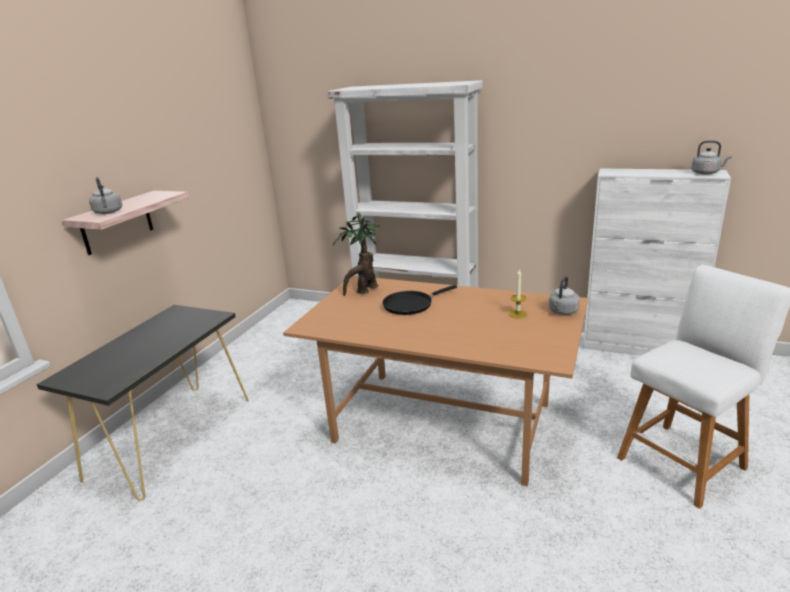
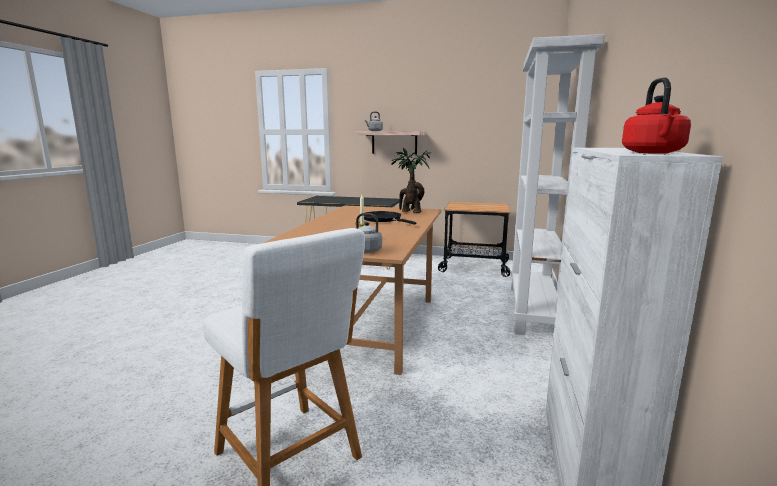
camera: 80 degrees right, 10 degrees down
grey kettle [691,140,732,175] -> red kettle [622,78,691,154]
none -> cart [438,202,510,277]

